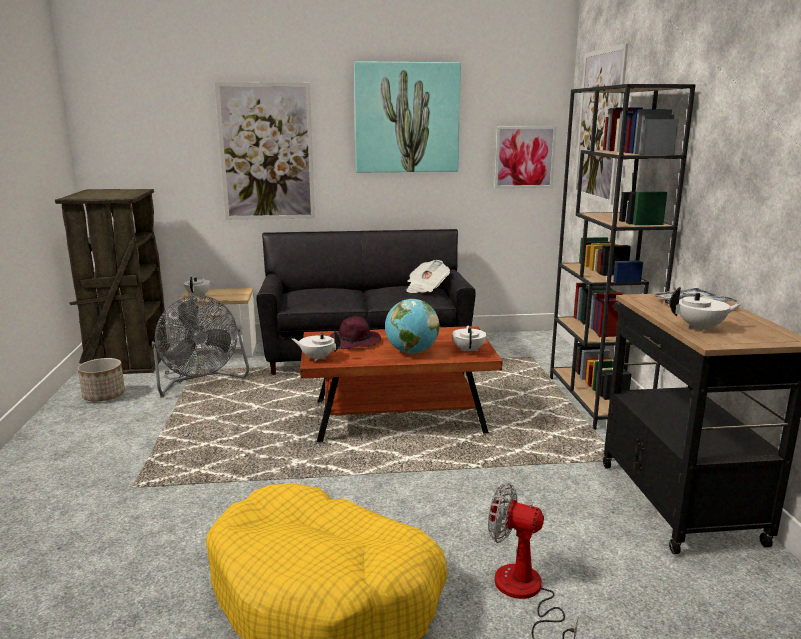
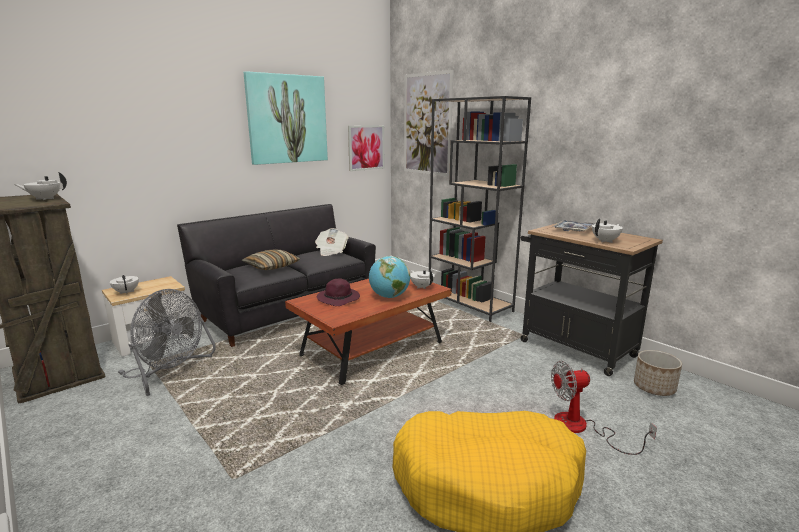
camera: 35 degrees left, 0 degrees up
planter [78,358,125,401] -> planter moved to [634,350,682,396]
picture [215,82,315,220] -> none
white teapot [292,330,341,361] -> white teapot moved to [14,172,67,200]
none -> pillow [242,250,300,270]

